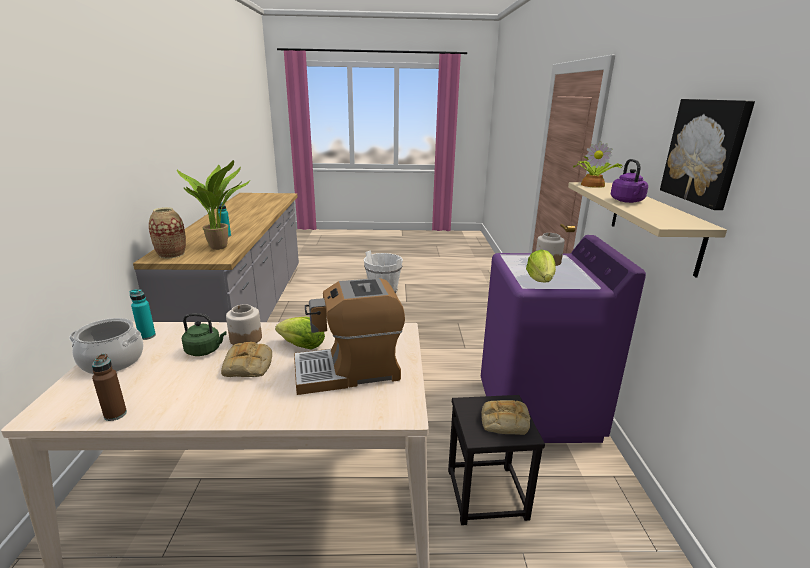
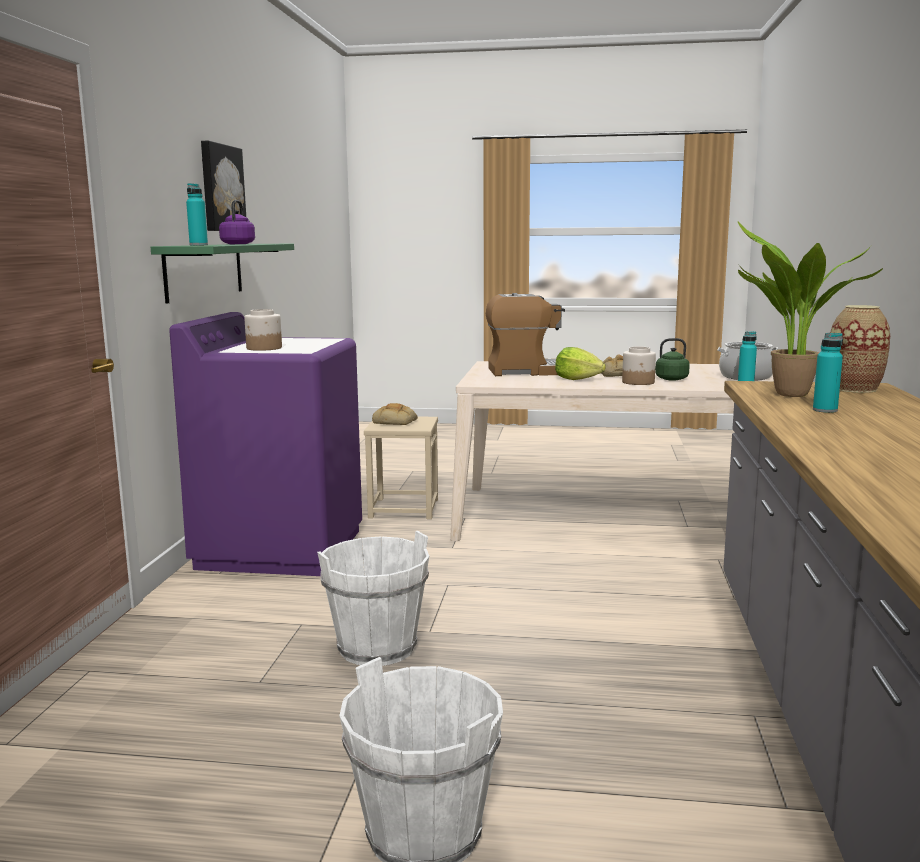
camera: 170 degrees left, 10 degrees down
brown bottle [92,354,127,421] -> none
black stool [448,395,545,525] -> beige stool [364,417,438,519]
lettuce [526,250,556,282] -> none
beige shelf [568,182,727,277] -> green shelf [151,244,294,303]
potted plant [573,141,623,188] -> turquoise bottle [186,183,208,245]
none -> white bucket [317,531,429,666]

